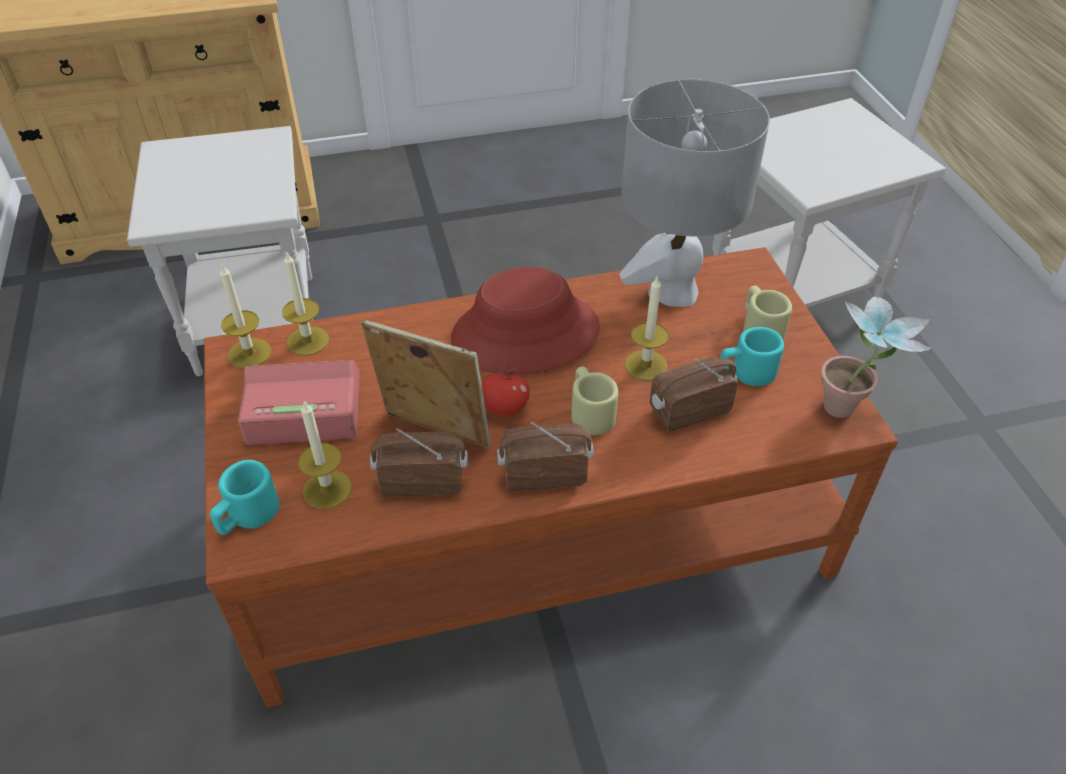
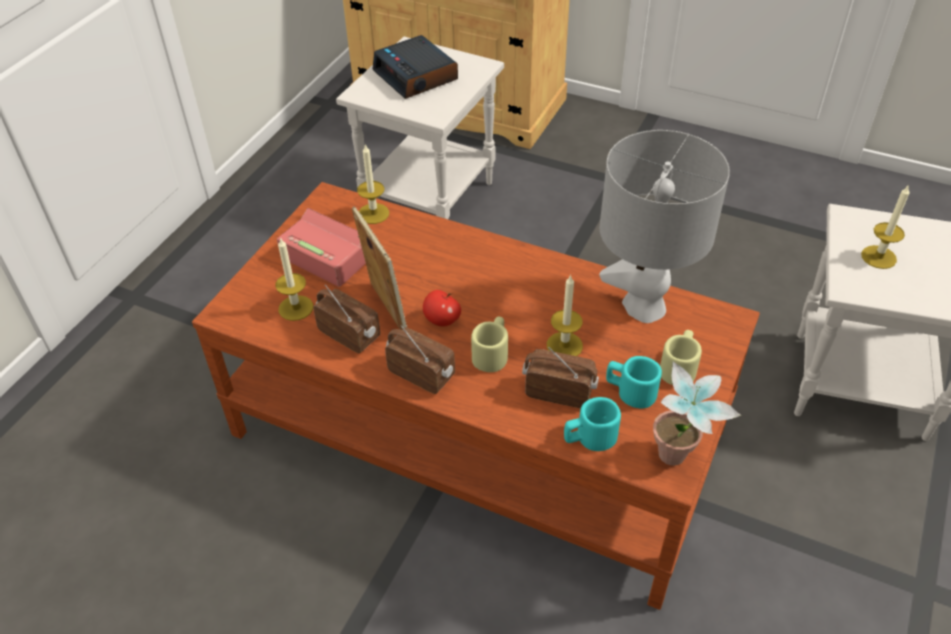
camera: 40 degrees right, 0 degrees up
turquoise mug [210,460,280,535] -> turquoise mug moved to [564,397,621,451]
candle [220,265,271,369] -> candle moved to [861,186,910,269]
red hat [451,267,600,374] -> none
none -> alarm clock [372,35,458,99]

